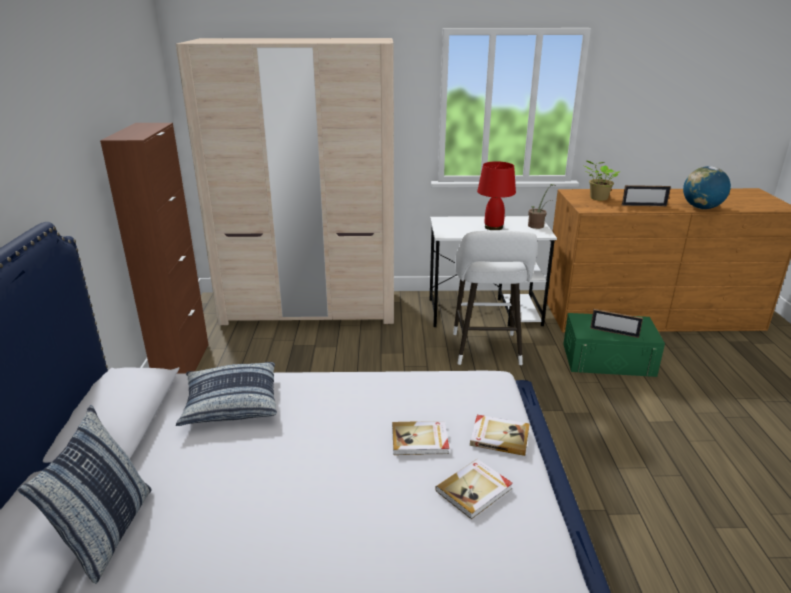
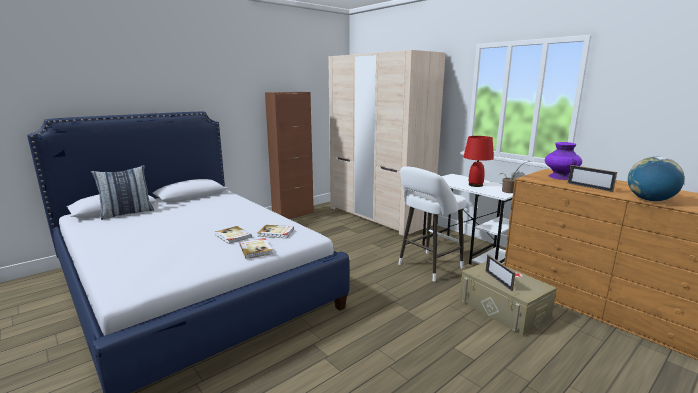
camera: 50 degrees right, 10 degrees down
pillow [176,362,277,426] -> none
book [435,459,513,519] -> book moved to [257,225,294,238]
green storage box [563,313,665,377] -> beige storage box [459,262,557,336]
potted plant [585,160,619,201] -> purple vase [545,142,582,180]

